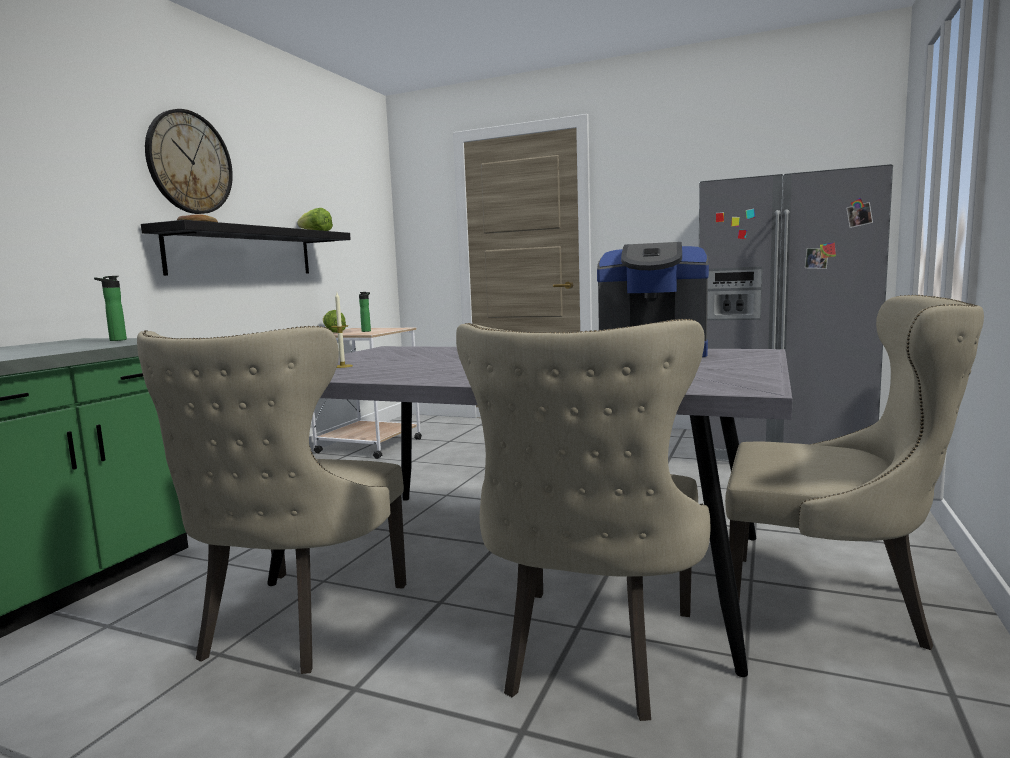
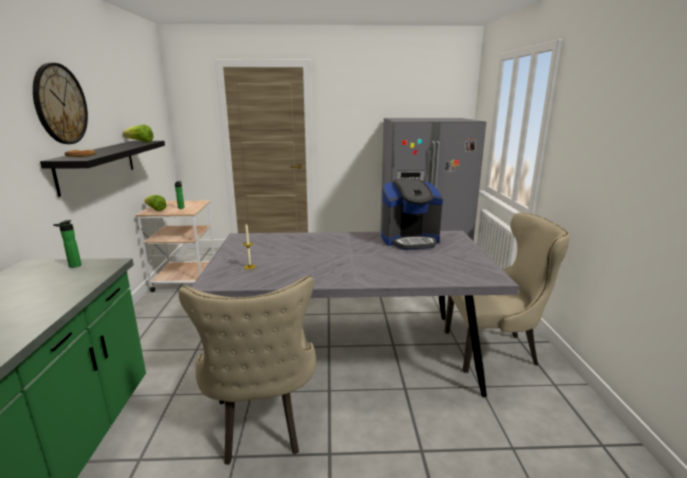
camera: 25 degrees left, 10 degrees up
beige chair [456,319,710,721] -> none

